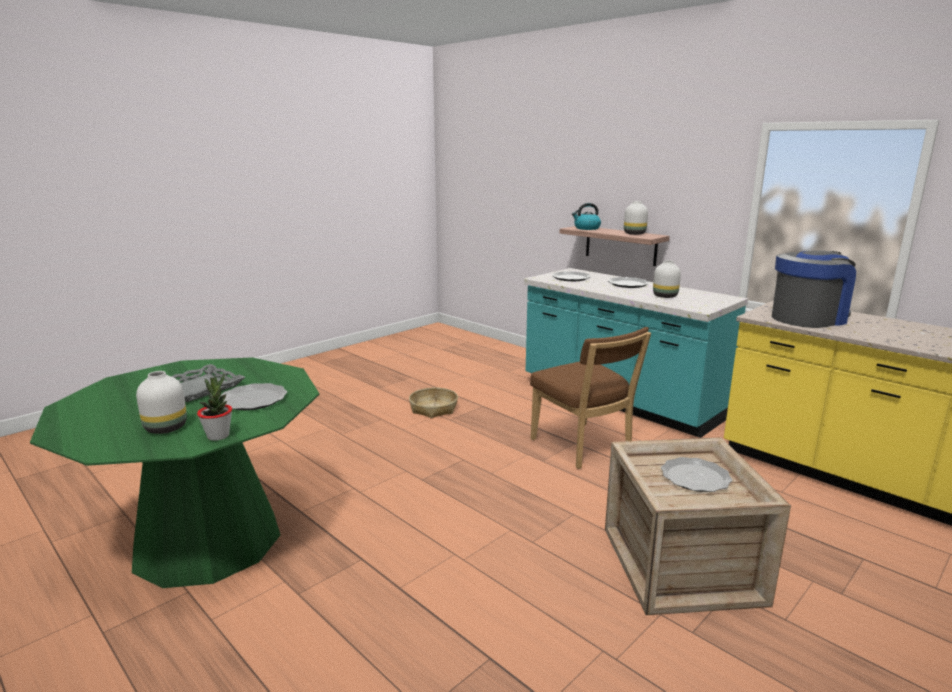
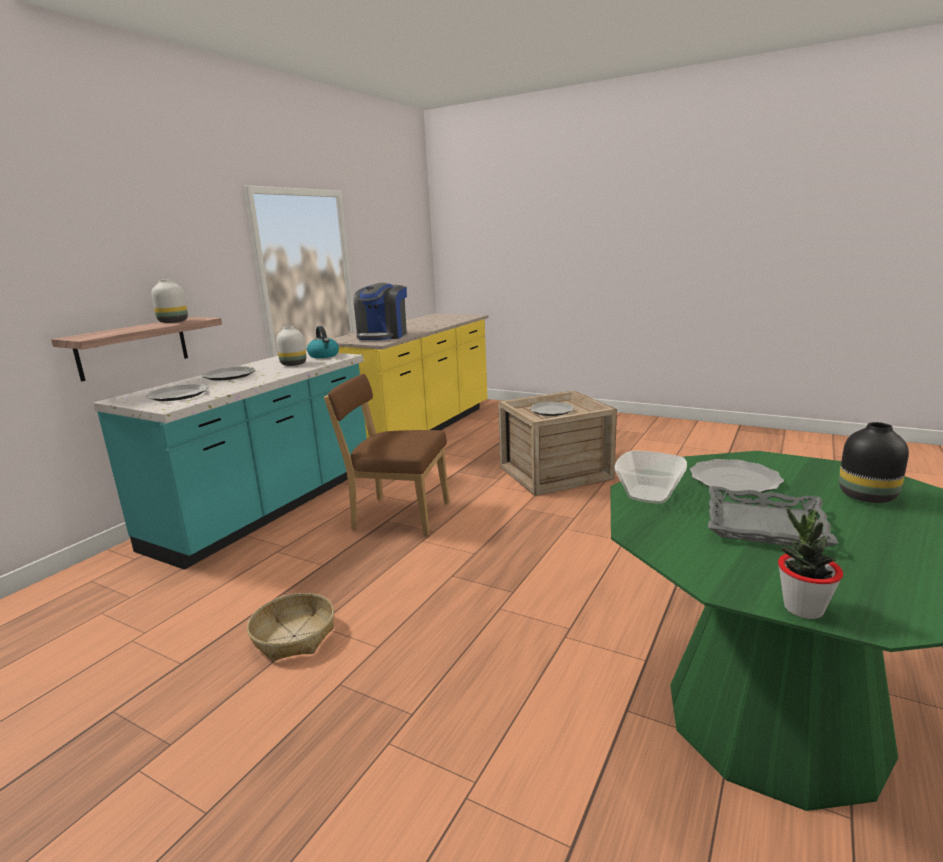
camera: 105 degrees left, 0 degrees up
white vase [136,371,187,434] -> black vase [839,422,909,503]
potted plant [197,374,232,441] -> potted plant moved to [778,508,843,619]
brown chair [530,327,651,469] -> brown chair turned 120 degrees counterclockwise [324,374,449,536]
kettle [572,203,601,230] -> kettle moved to [307,326,339,358]
coffee machine [772,250,856,328] -> coffee machine turned 120 degrees counterclockwise [354,283,407,340]
none -> bowl [614,451,687,504]

